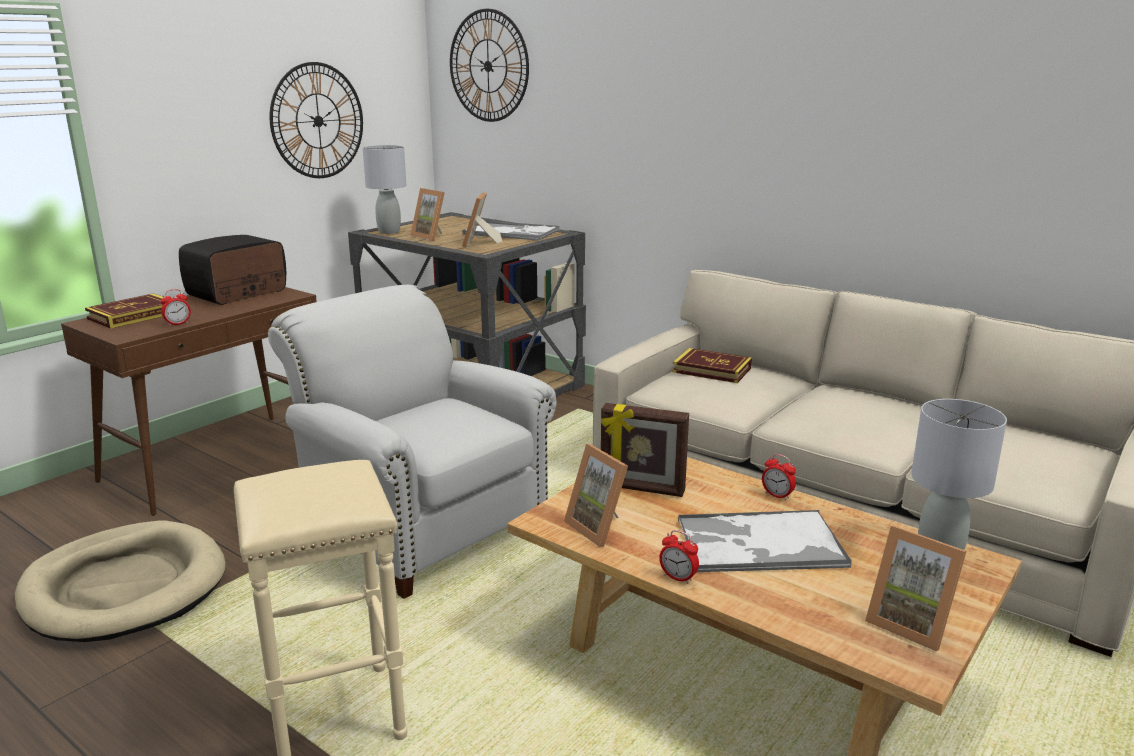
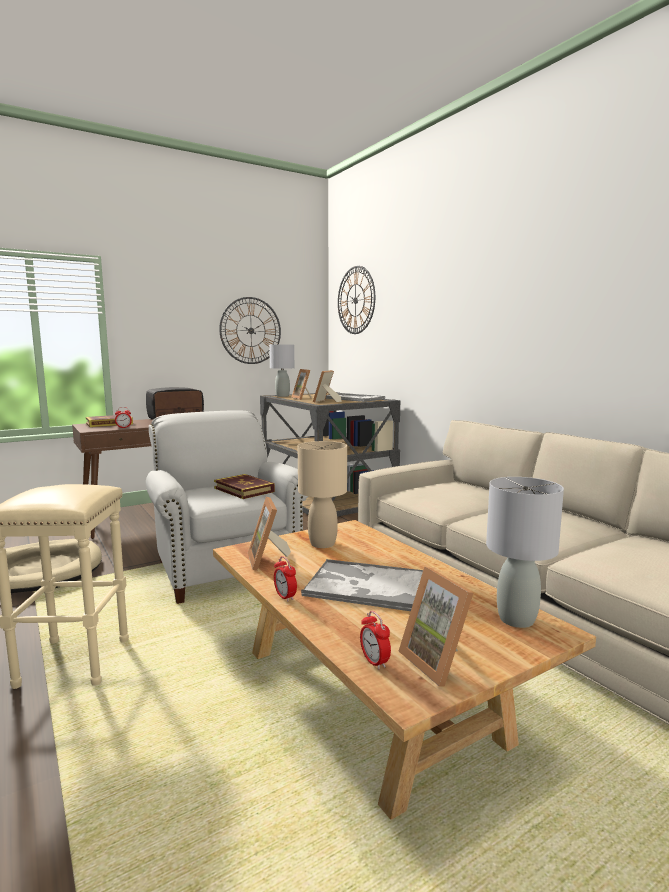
camera: 20 degrees right, 10 degrees down
picture frame [601,403,689,497] -> beige table lamp [298,441,347,548]
book [672,348,752,383] -> book moved to [214,474,275,499]
alarm clock [762,454,796,500] -> alarm clock moved to [360,611,391,670]

